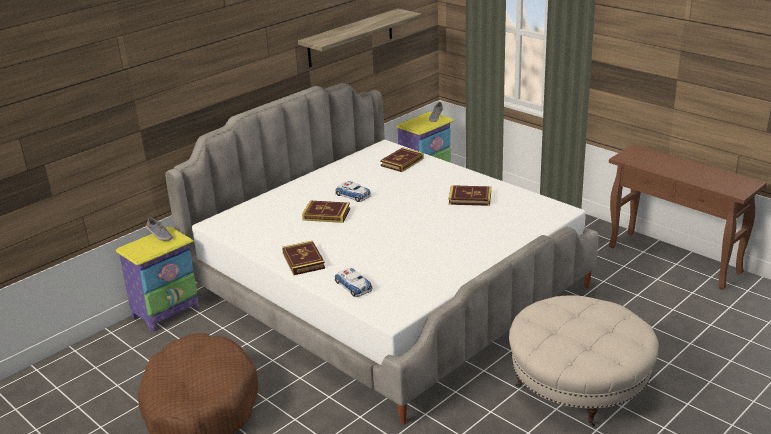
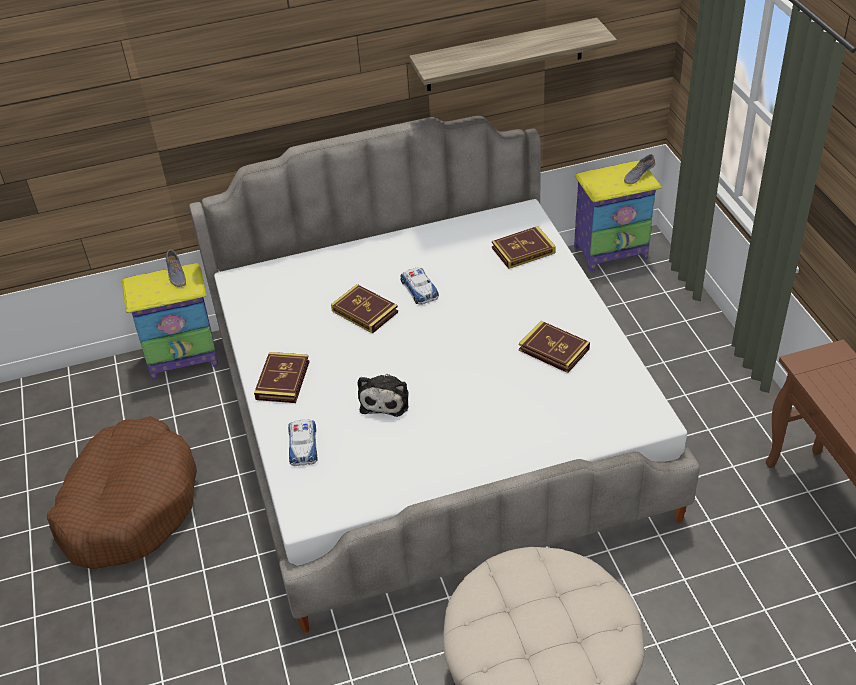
camera: 30 degrees right, 15 degrees up
none -> plush toy [358,373,408,417]

